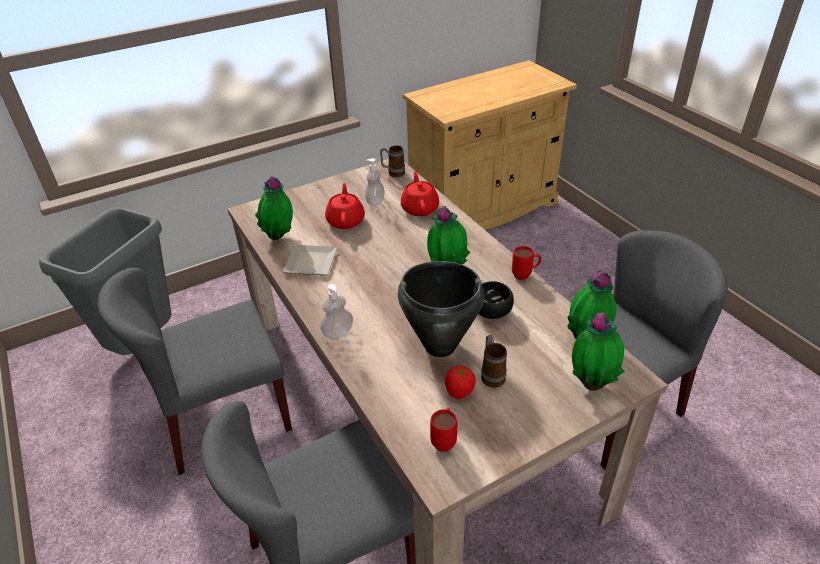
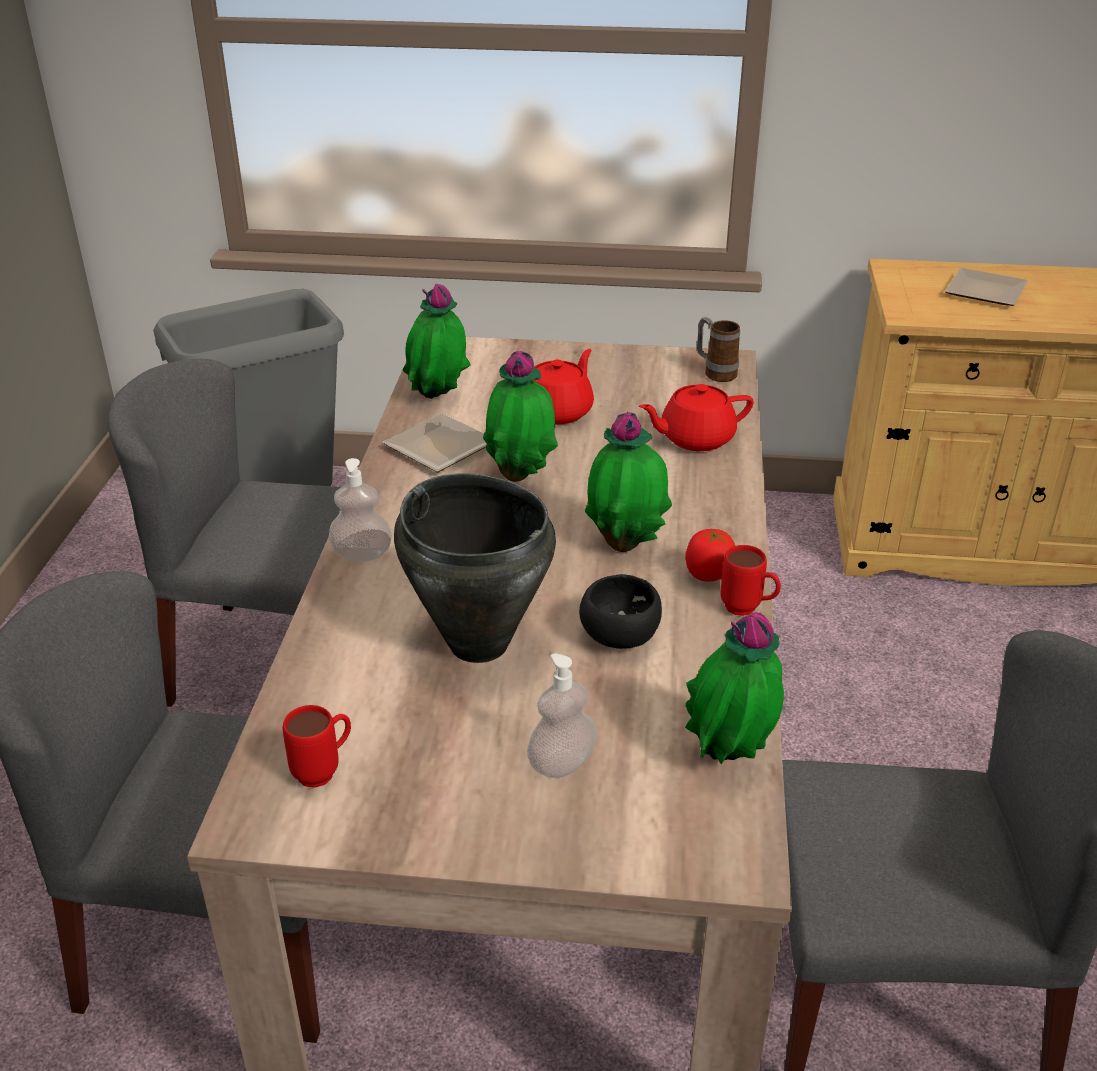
camera: 35 degrees right, 5 degrees down
soap dispenser [365,158,385,206] -> soap dispenser moved to [527,654,597,778]
red teapot [401,172,439,216] -> red teapot turned 135 degrees counterclockwise [639,384,754,451]
tomato [445,365,476,399] -> tomato moved to [685,528,735,581]
mug [481,335,507,387] -> none
potted plant [572,312,625,391] -> potted plant moved to [483,351,558,482]
none -> plate [945,268,1027,306]

